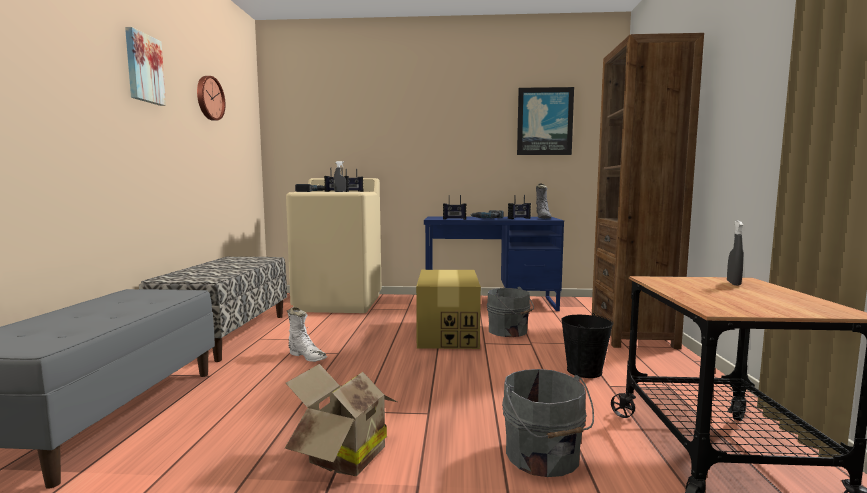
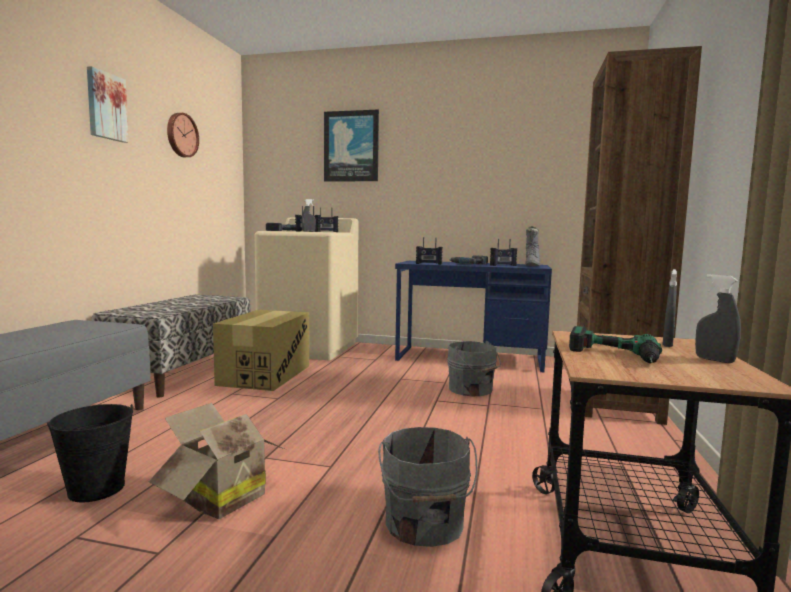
camera: 10 degrees right, 0 degrees up
white boot [287,307,327,362] -> none
cardboard box [416,270,481,349] -> cardboard box moved to [213,310,309,391]
picture [517,87,574,155] -> picture moved to [324,110,379,182]
black bucket [561,313,614,378] -> black bucket moved to [47,404,133,502]
none -> power drill [569,326,662,363]
none -> grey spray bottle [695,274,741,363]

